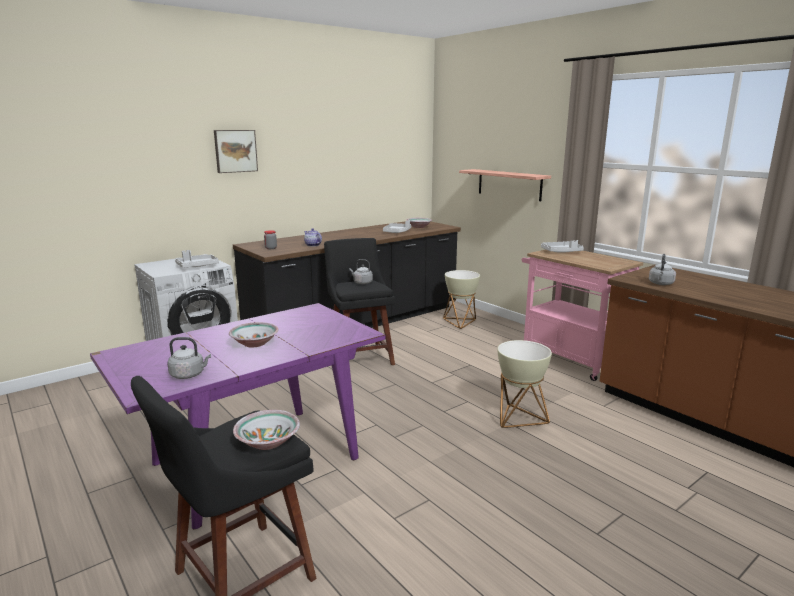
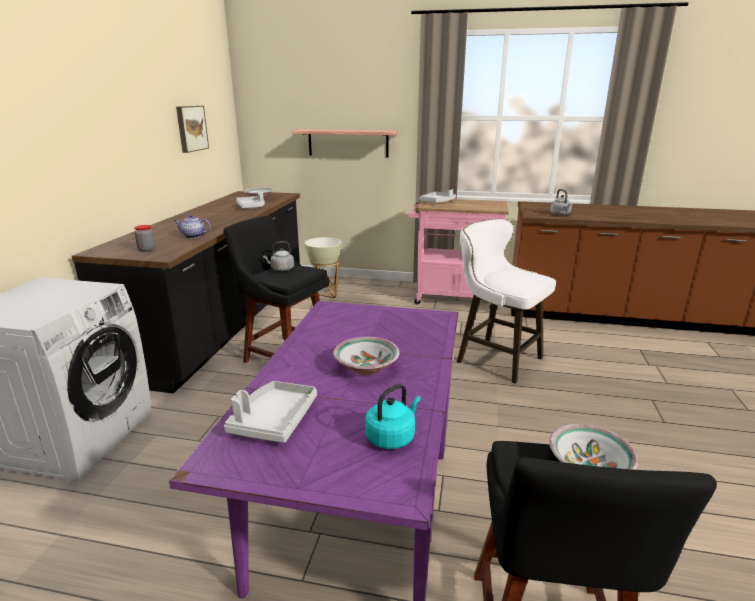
camera: 40 degrees left, 5 degrees up
grey kettle [167,337,211,379] -> turquoise kettle [365,384,421,449]
grey tray [175,250,219,268] -> grey tray moved to [224,381,317,443]
picture [214,130,258,173] -> picture moved to [176,106,209,153]
planter [497,340,552,428] -> white stool [457,219,556,383]

